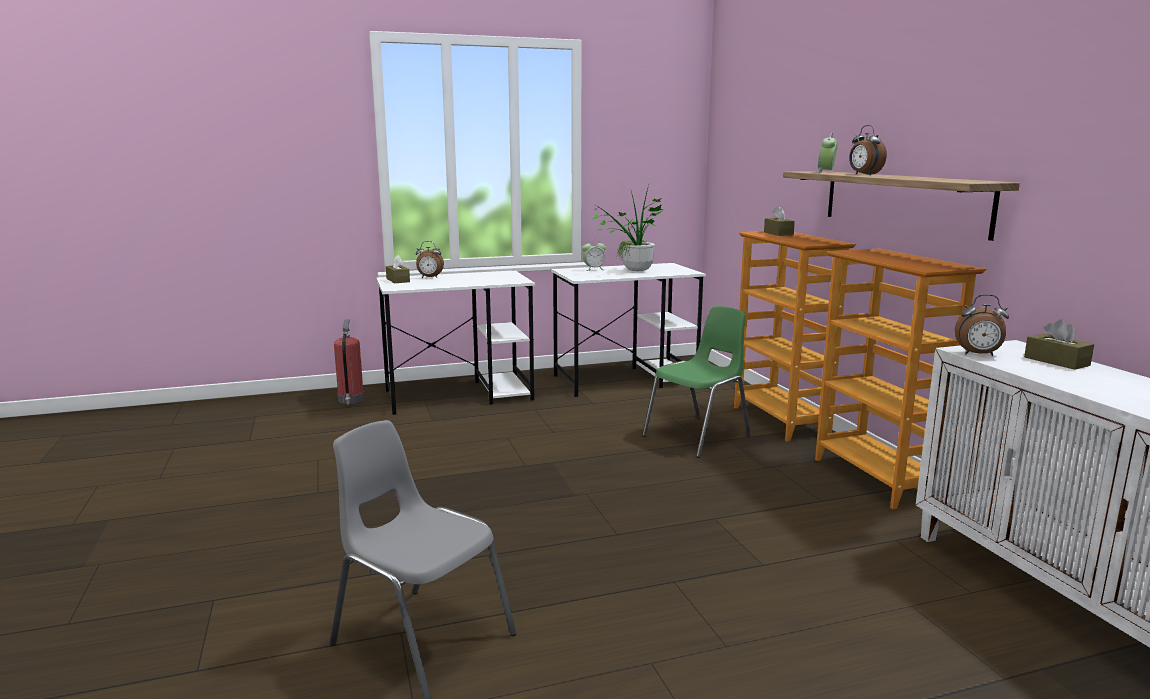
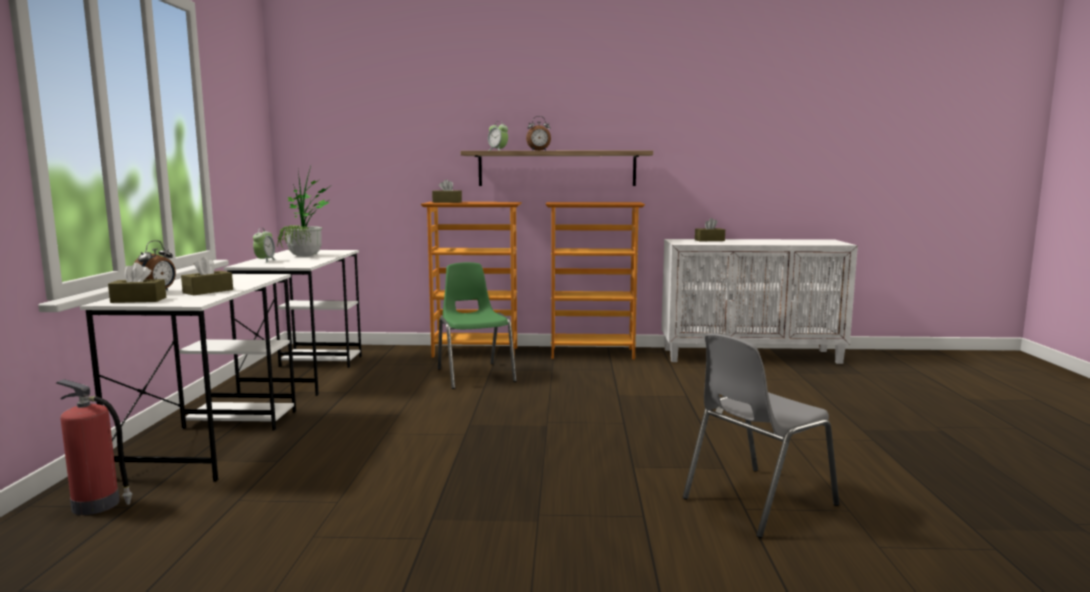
camera: 70 degrees left, 5 degrees down
alarm clock [955,294,1009,356] -> none
none -> brown tissue box [181,256,233,295]

